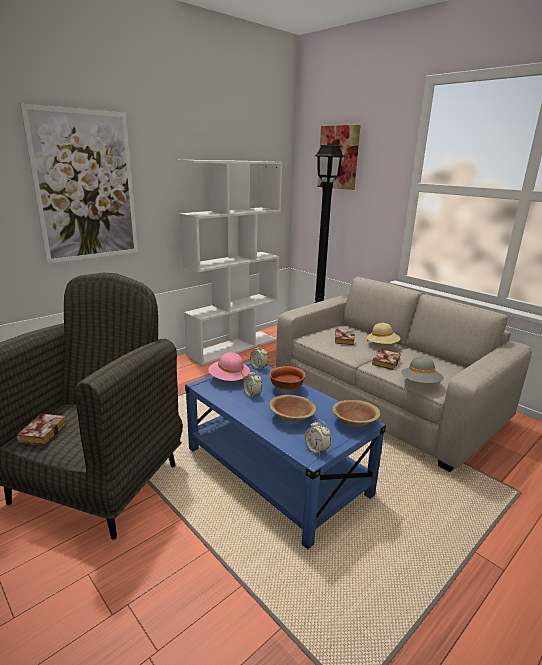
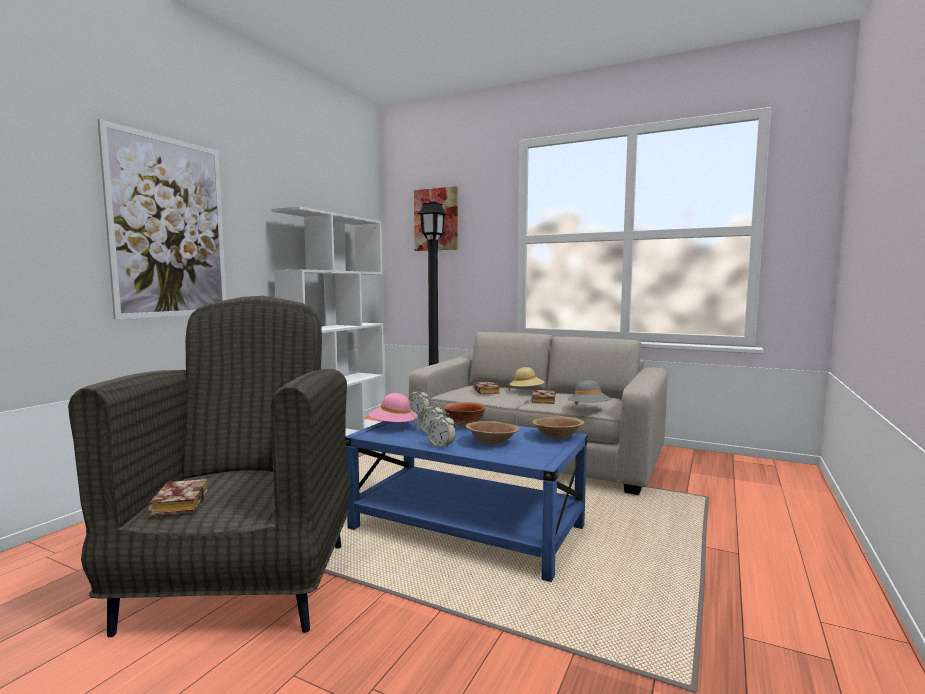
camera: 20 degrees left, 15 degrees down
alarm clock [305,419,331,456] -> alarm clock moved to [427,412,456,449]

